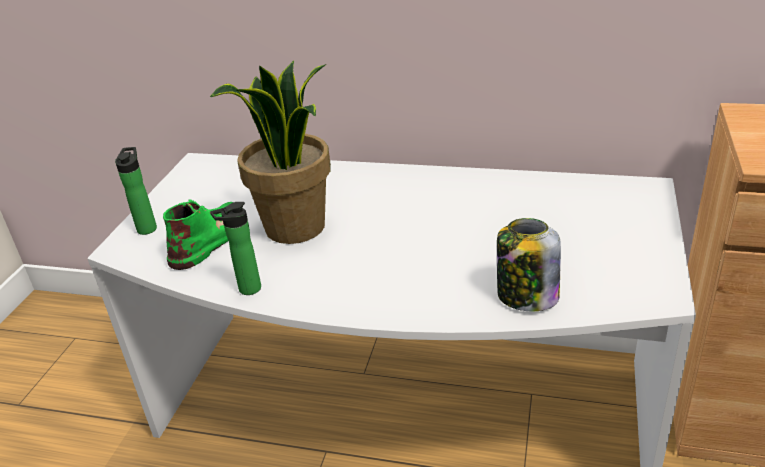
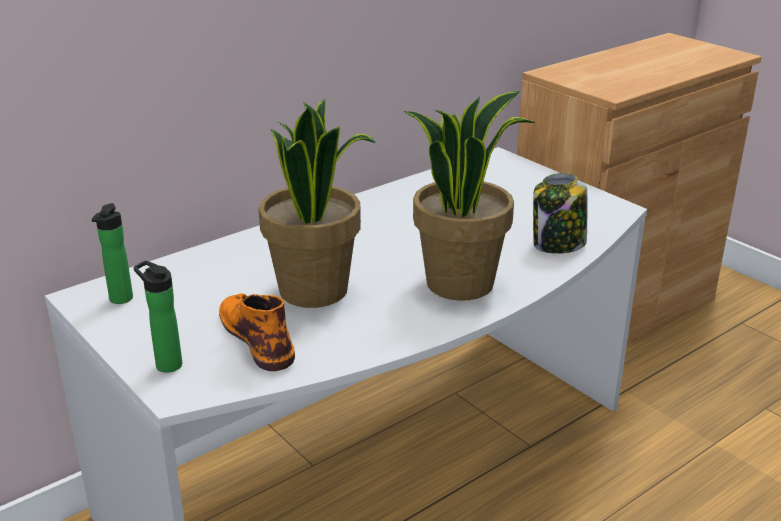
camera: 55 degrees left, 5 degrees down
green boot [163,199,233,270] -> orange boot [219,293,295,371]
bottle [210,202,261,295] -> bottle moved to [92,203,133,304]
none -> potted plant [403,91,536,301]

